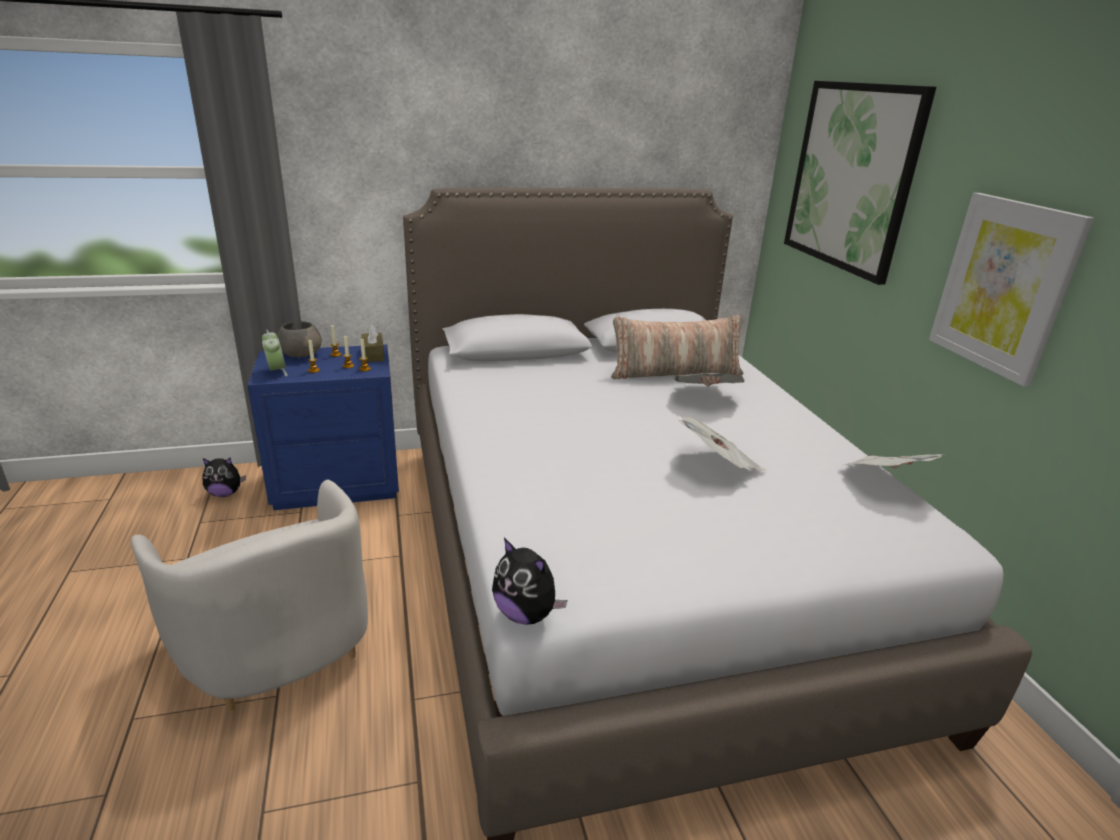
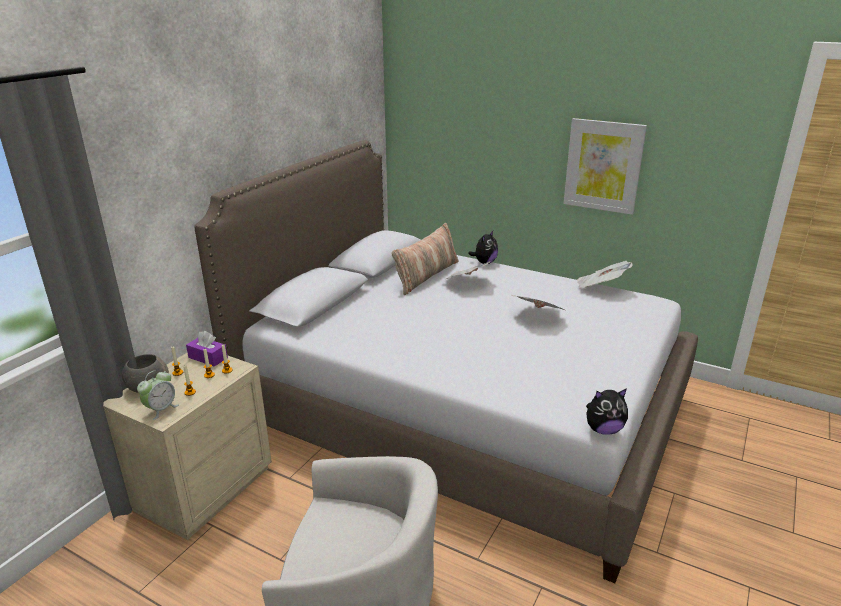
camera: 45 degrees left, 0 degrees up
plush toy [202,458,246,497] -> plush toy moved to [468,231,498,264]
blue nightstand [247,344,399,510] -> beige nightstand [103,353,272,540]
alarm clock [262,330,287,376] -> alarm clock turned 105 degrees clockwise [137,371,178,420]
brown tissue box [361,324,385,362] -> purple tissue box [186,331,228,367]
picture [784,81,936,285] -> none

